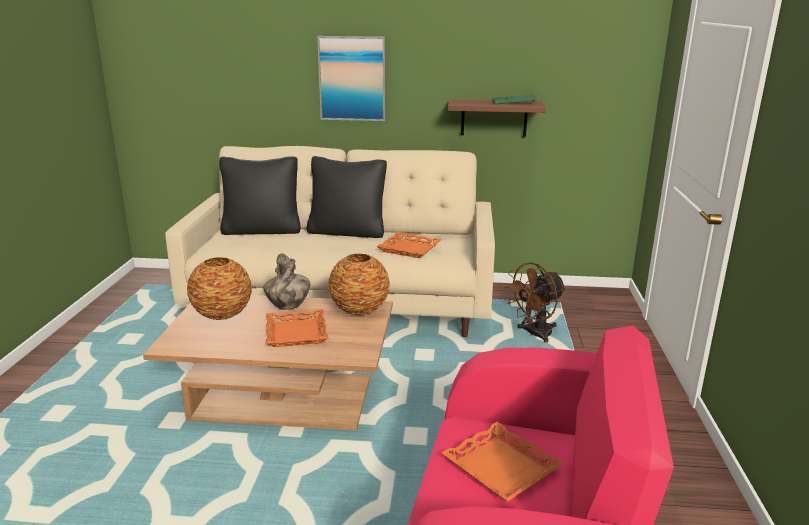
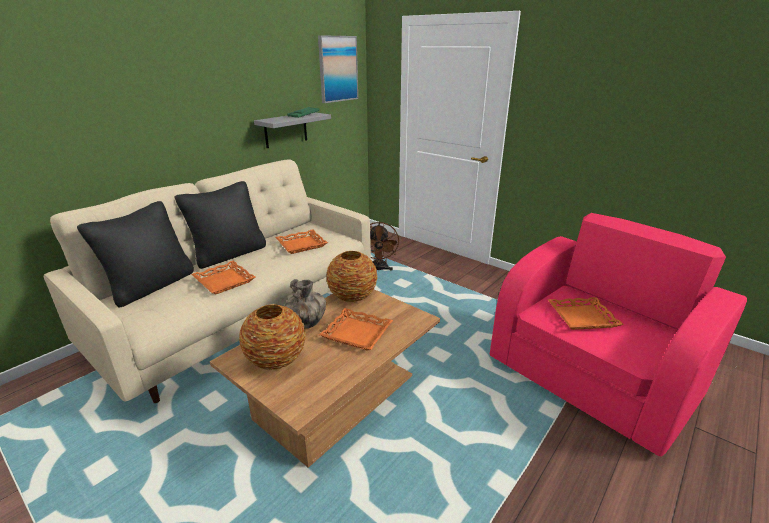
camera: 55 degrees left, 5 degrees up
picture [317,36,385,121] -> picture moved to [318,35,358,103]
brown shelf [448,100,546,137] -> grey shelf [254,112,331,148]
none -> orange tray [191,261,255,294]

